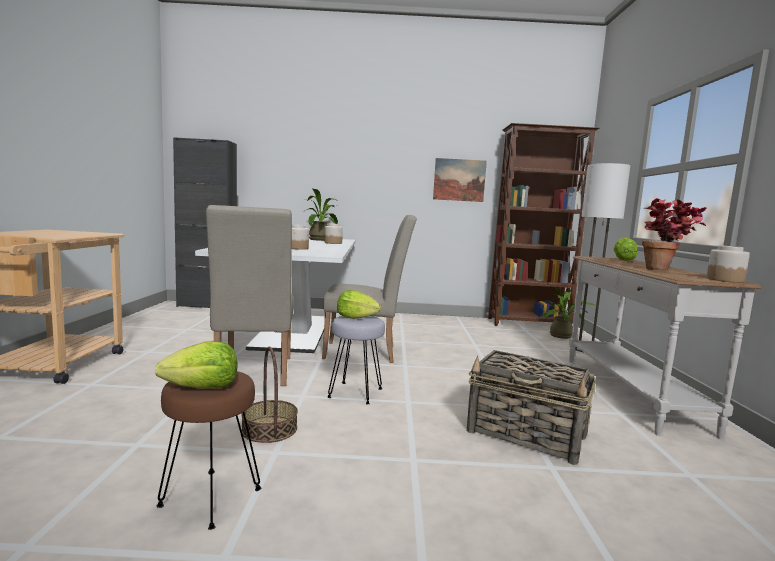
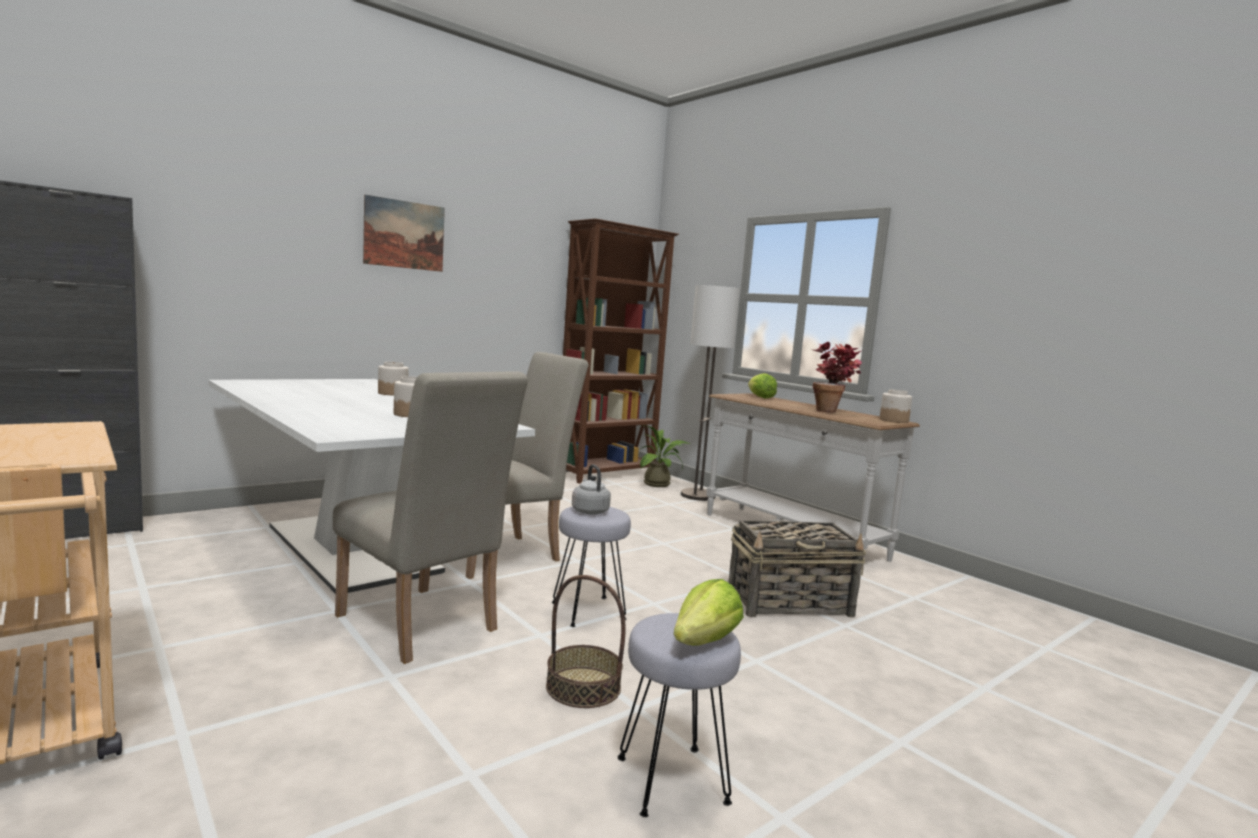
camera: 40 degrees left, 0 degrees up
brown stool [156,371,261,530] -> grey stool [618,613,741,817]
potted plant [303,188,338,241] -> none
lettuce [337,290,381,319] -> grey kettle [572,464,611,515]
picture [433,158,487,202] -> picture moved to [363,195,445,272]

